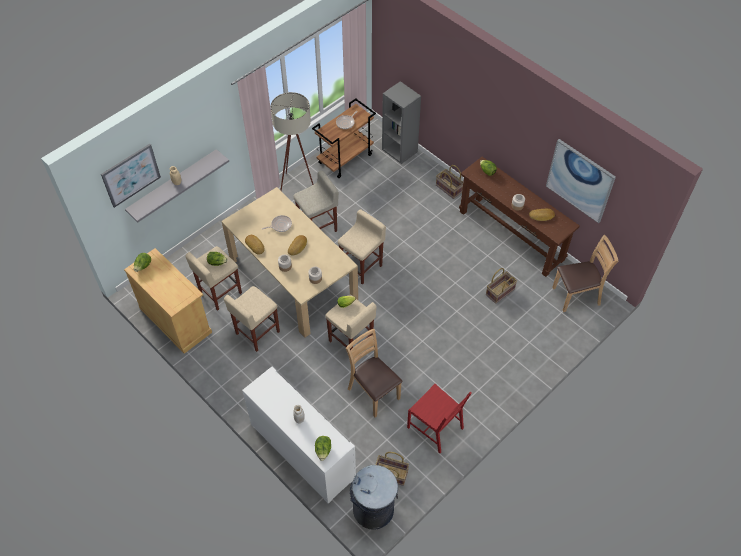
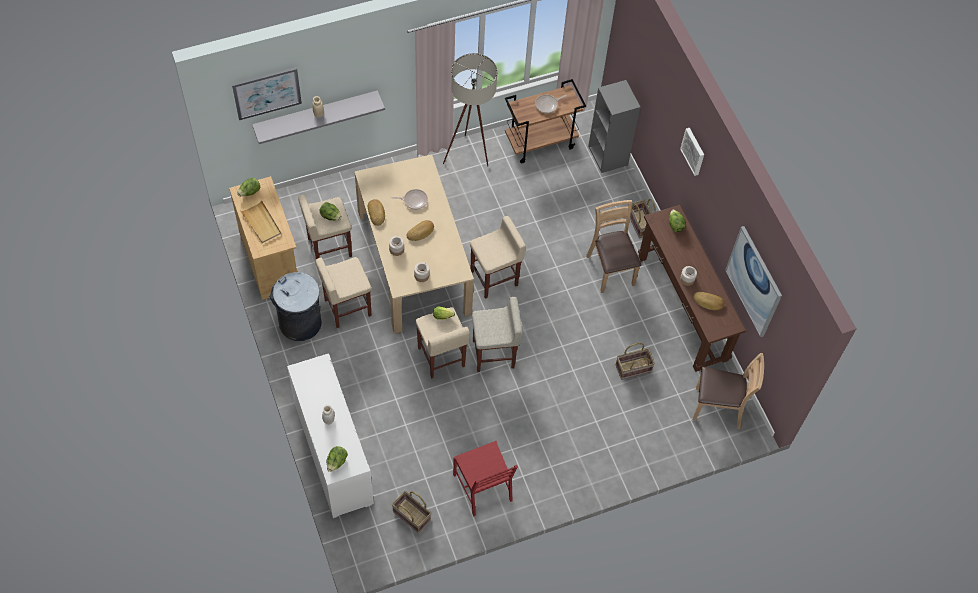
camera: 20 degrees right, 5 degrees up
beige stool [293,170,339,232] -> beige stool moved to [472,297,523,372]
brown chair [346,329,403,417] -> brown chair moved to [586,200,641,293]
grey trash can [350,465,398,530] -> grey trash can moved to [269,272,322,341]
none -> beige tray [240,200,281,243]
none -> picture [680,128,704,176]

